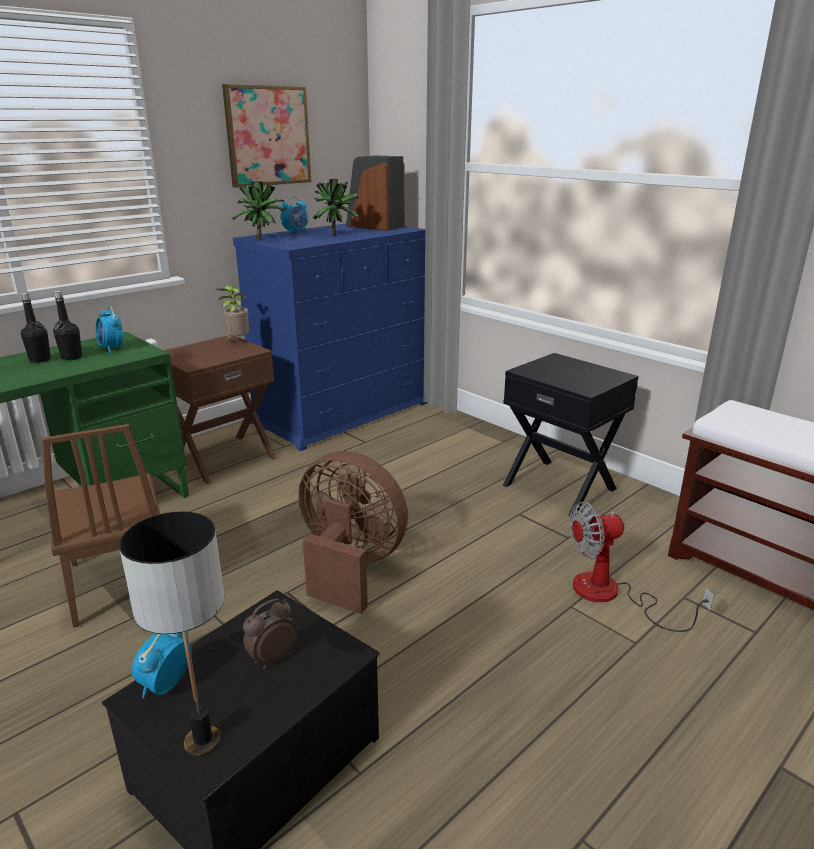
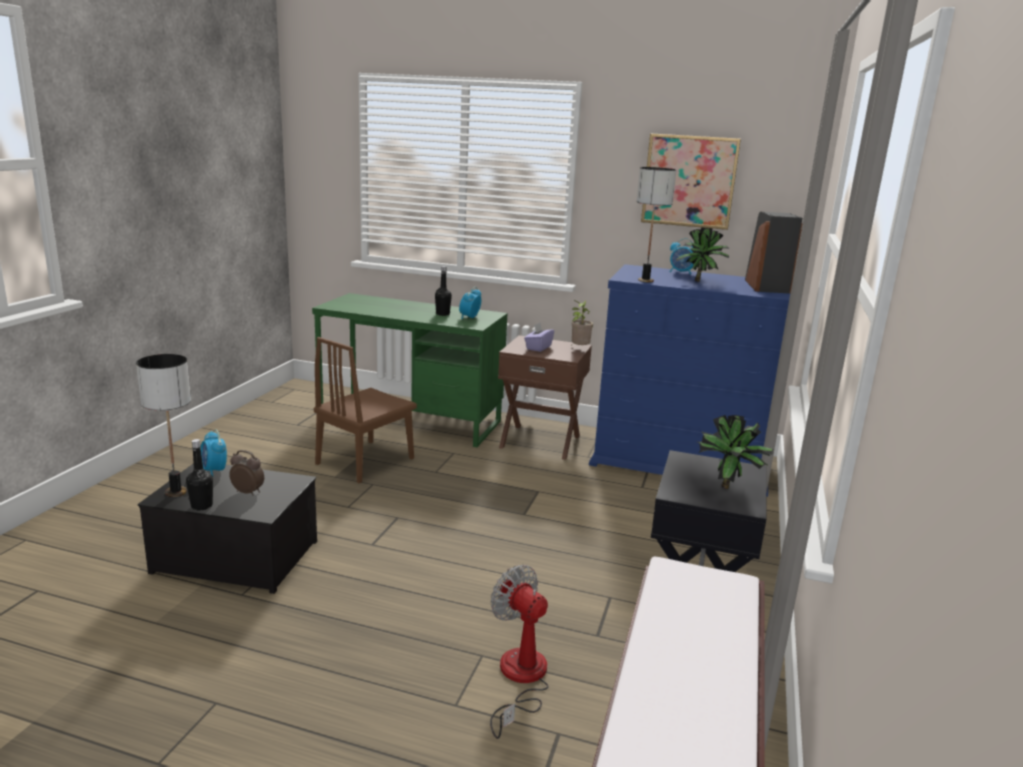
camera: 60 degrees right, 5 degrees down
black bottle [21,292,51,363] -> black bottle moved to [186,439,213,510]
alarm clock [132,631,192,698] -> alarm clock turned 120 degrees counterclockwise [201,430,227,476]
potted plant [233,181,285,239] -> potted plant moved to [697,415,774,489]
brown fan [298,451,408,614] -> none
none -> purple tissue box [524,323,554,352]
none -> table lamp [637,167,677,282]

